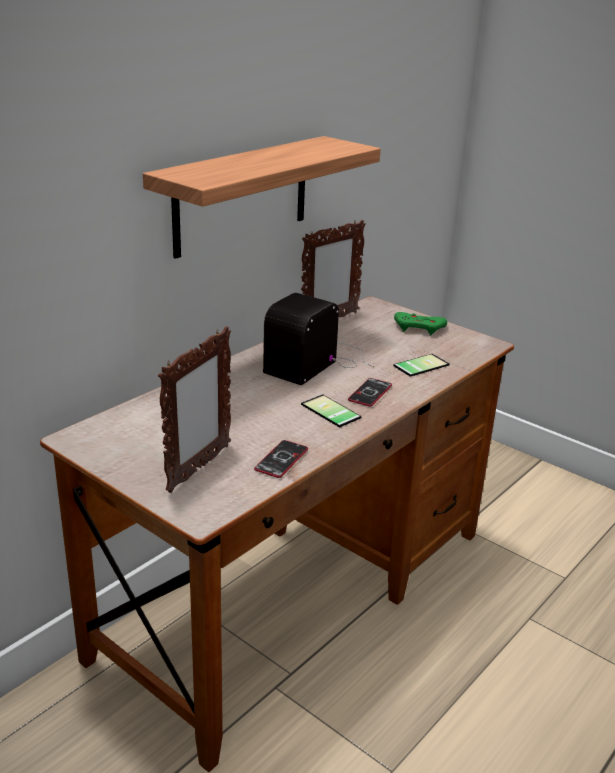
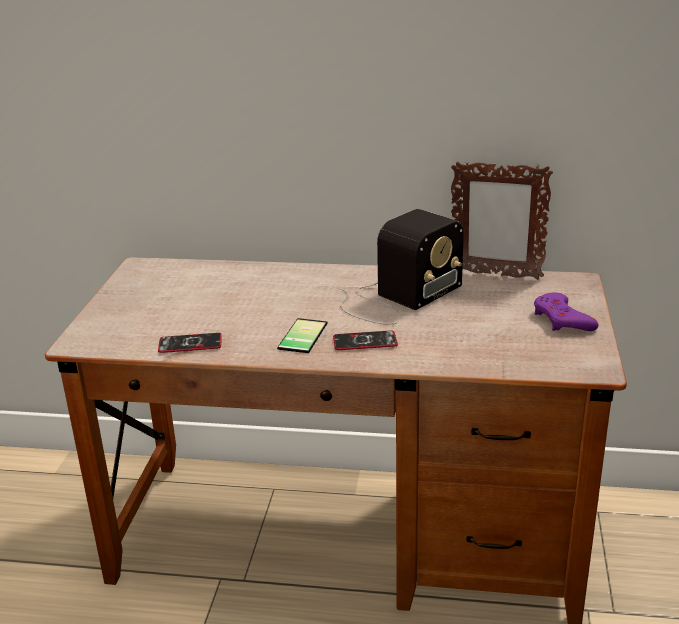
camera: 60 degrees right, 0 degrees up
shelf [143,136,381,259] -> none
picture frame [158,326,231,493] -> none
radio [263,293,373,385] -> radio turned 135 degrees clockwise [339,209,464,325]
phone [393,354,450,377] -> none
green game controller [394,312,447,335] -> purple game controller [534,292,598,331]

